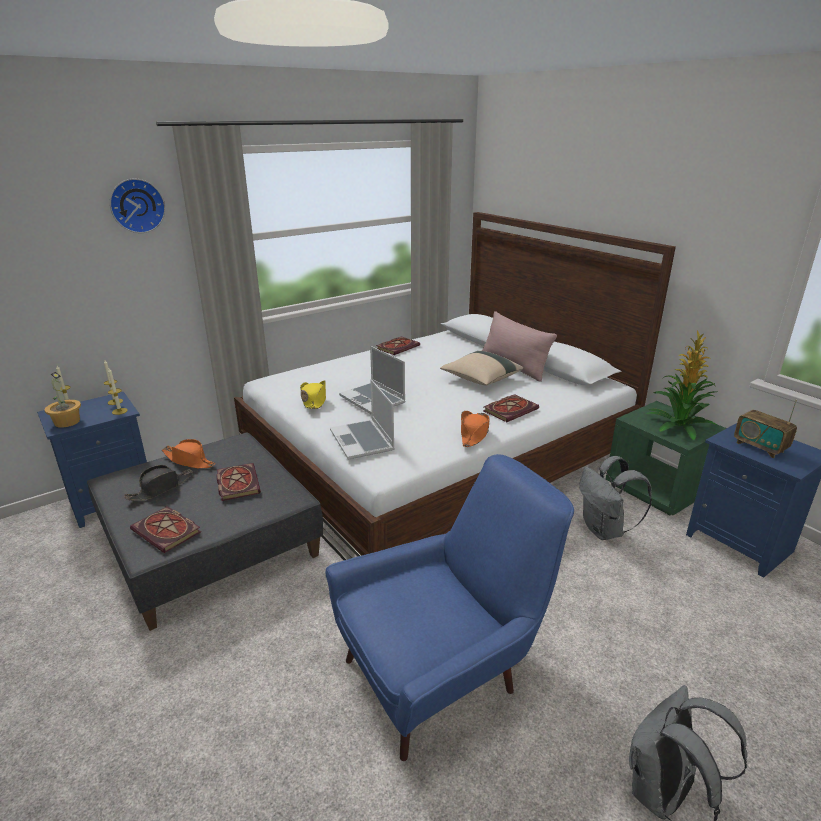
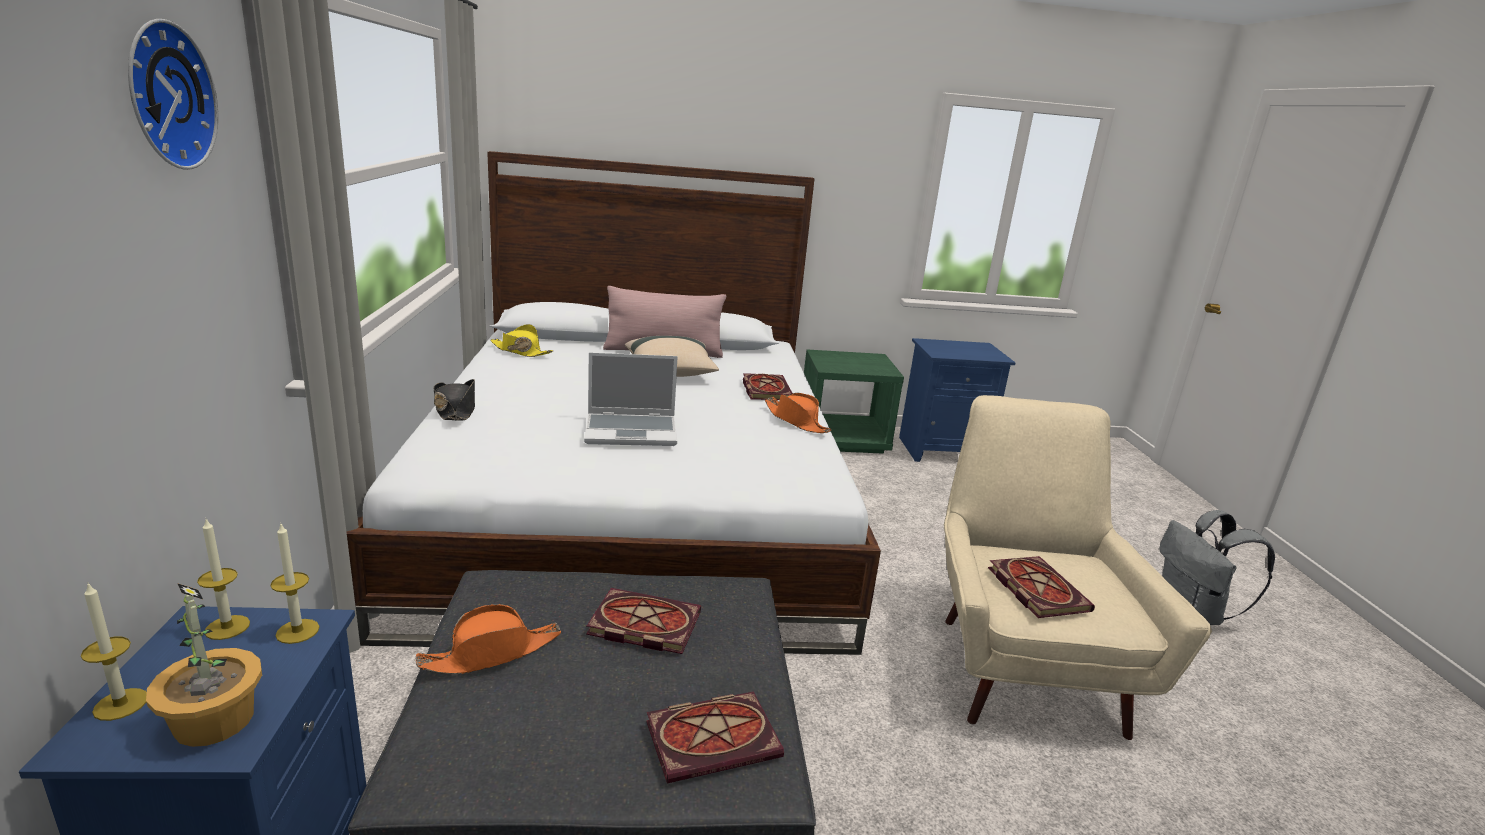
camera: 60 degrees left, 5 degrees down
black hat [124,465,193,501] -> black hat moved to [434,379,475,421]
yellow hat [300,380,326,409] -> yellow hat moved to [490,324,553,357]
blue armchair [325,454,574,761] -> beige armchair [944,395,1212,740]
laptop [330,379,395,460] -> none
book [376,336,420,355] -> book moved to [988,556,1095,618]
grey backpack [579,456,652,540] -> none
potted plant [646,331,717,440] -> none
radio [734,400,797,458] -> none

